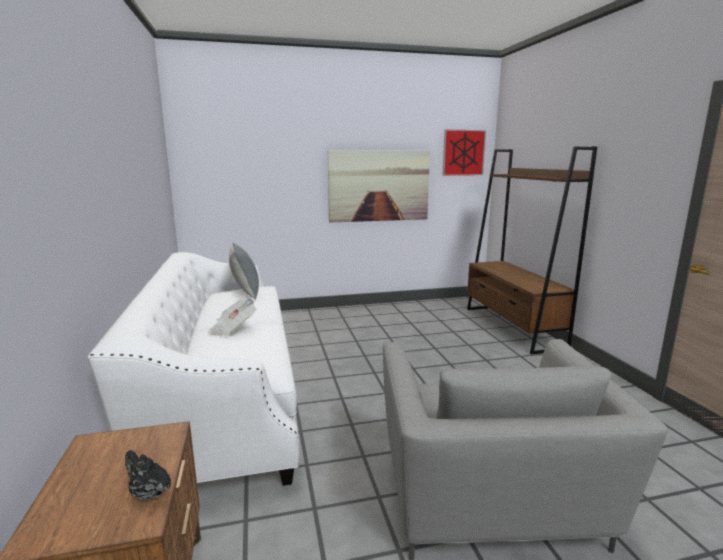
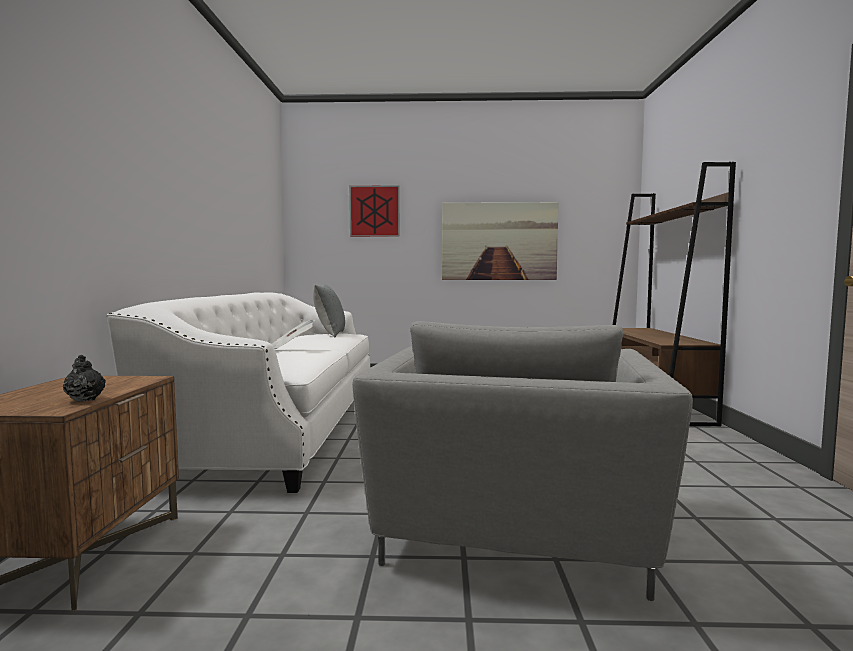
camera: 15 degrees right, 10 degrees down
picture [442,130,486,176] -> picture moved to [349,185,400,237]

